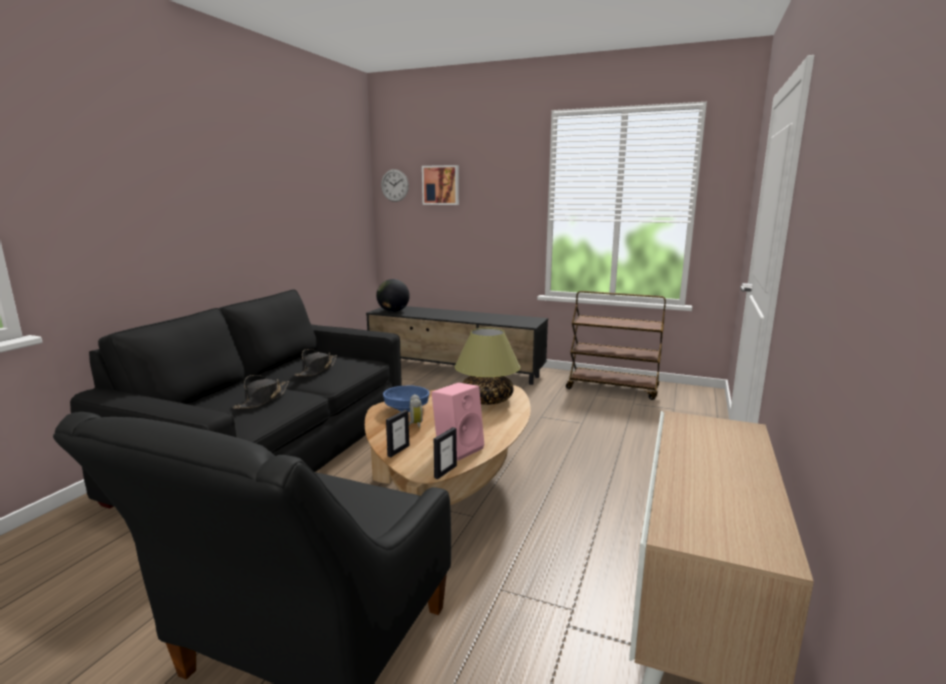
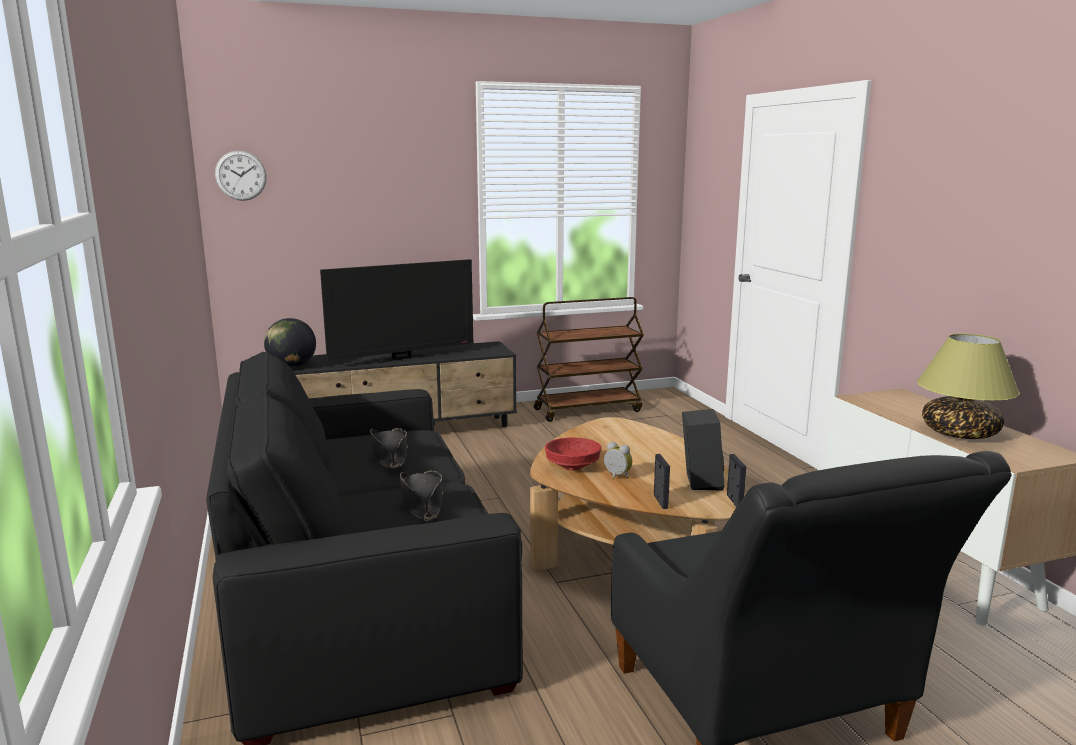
camera: 40 degrees left, 0 degrees up
blue bowl [383,385,430,412] -> red bowl [545,438,601,470]
picture [422,165,459,205] -> none
pink speaker [431,382,484,461] -> black speaker [682,409,725,491]
table lamp [455,328,520,405] -> table lamp moved to [917,334,1020,439]
none -> television [320,259,473,363]

